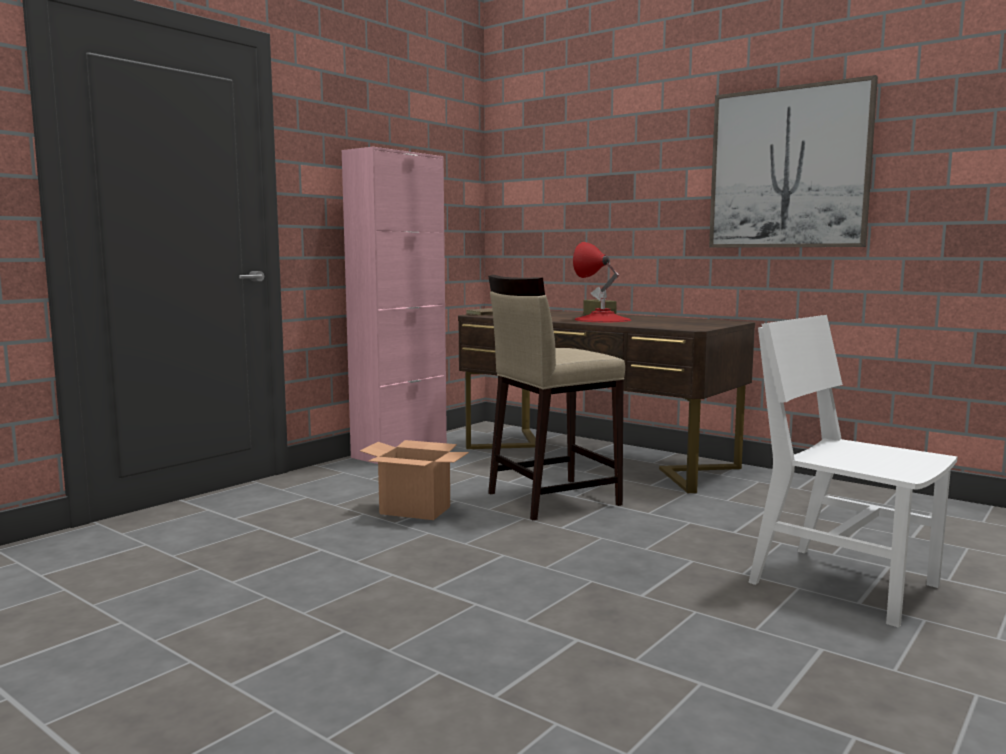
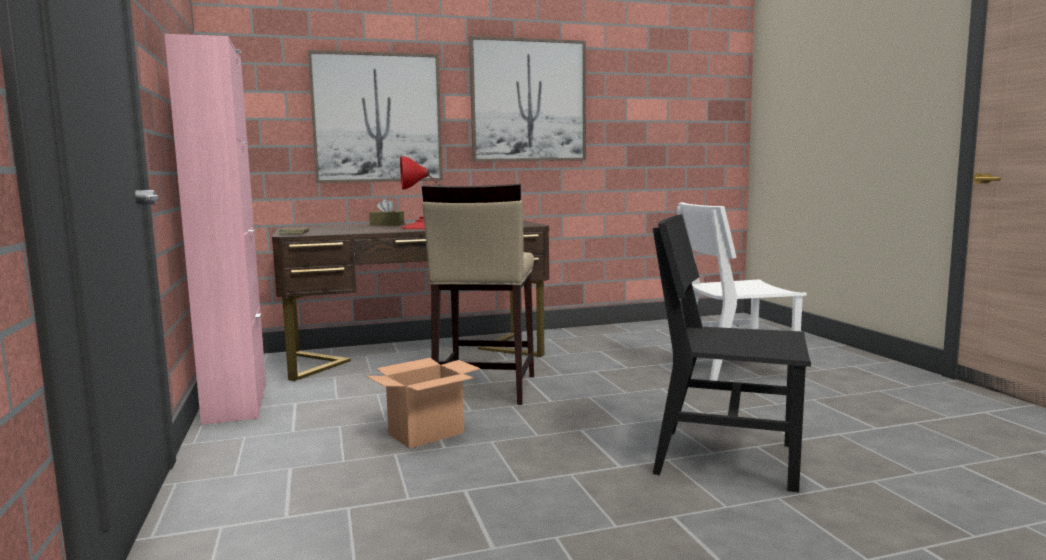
camera: 55 degrees left, 0 degrees up
none -> picture [308,50,443,183]
none -> black chair [653,214,811,493]

